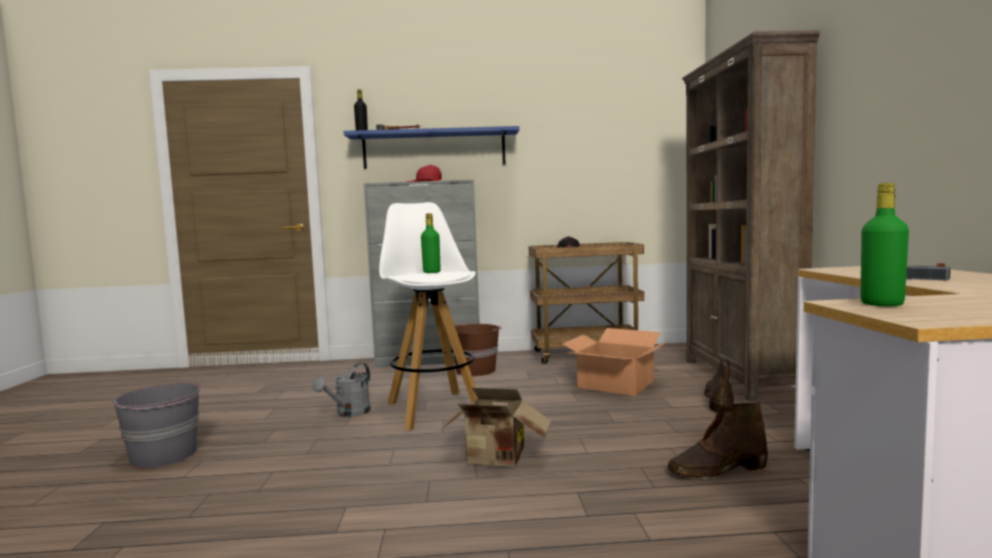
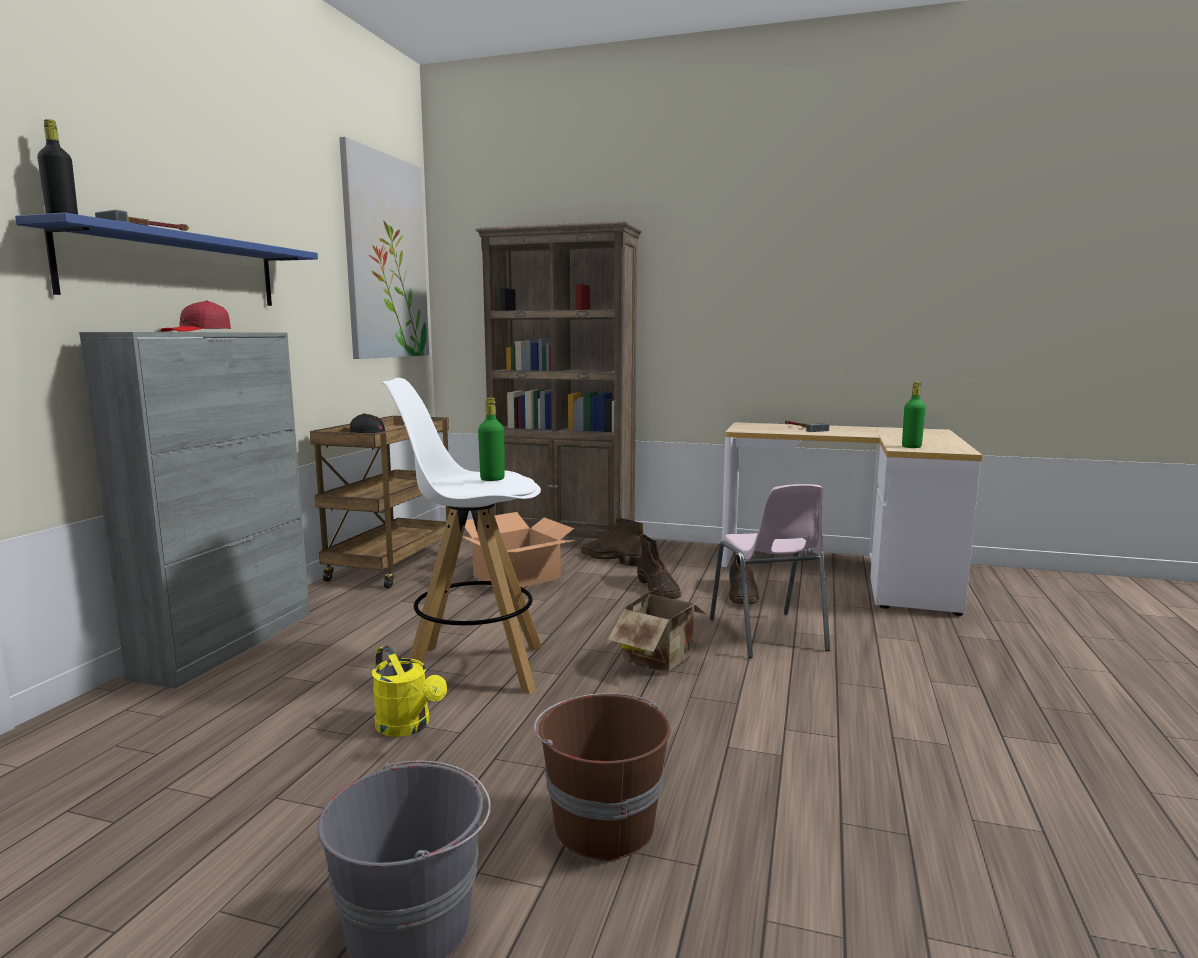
camera: 70 degrees left, 5 degrees up
grey watering can [312,363,371,417] -> yellow watering can [372,645,447,737]
brown bucket [453,324,502,376] -> brown bucket moved to [534,693,670,861]
none -> picture [339,137,429,359]
none -> brown boot [637,534,681,599]
none -> pink chair [710,484,830,658]

